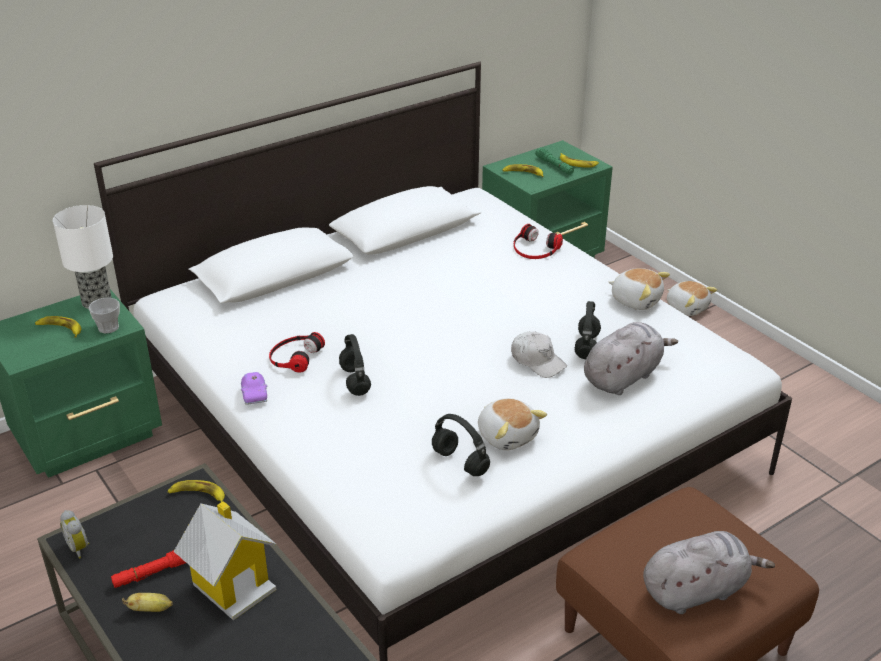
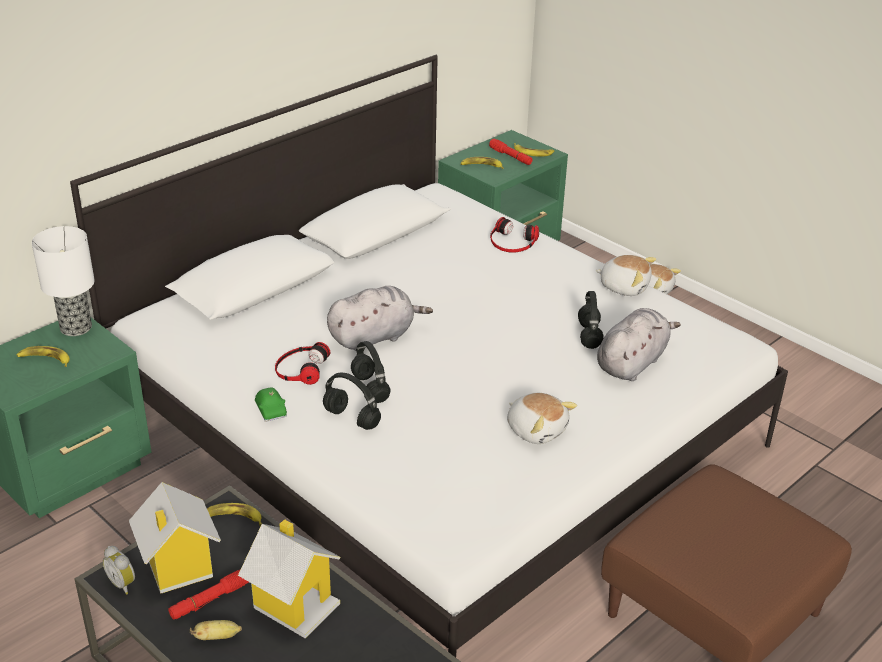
camera: 10 degrees left, 0 degrees up
cup [89,298,120,333] -> none
purple toy car [241,372,267,405] -> green toy car [255,387,287,422]
black headphones [432,414,490,476] -> black headphones moved to [323,373,381,430]
white cap [511,332,567,378] -> none
green flashlight [536,148,574,175] -> red flashlight [489,139,532,165]
grey plush toy [643,531,775,614] -> grey plush toy moved to [327,286,433,352]
none -> toy house [129,482,221,594]

